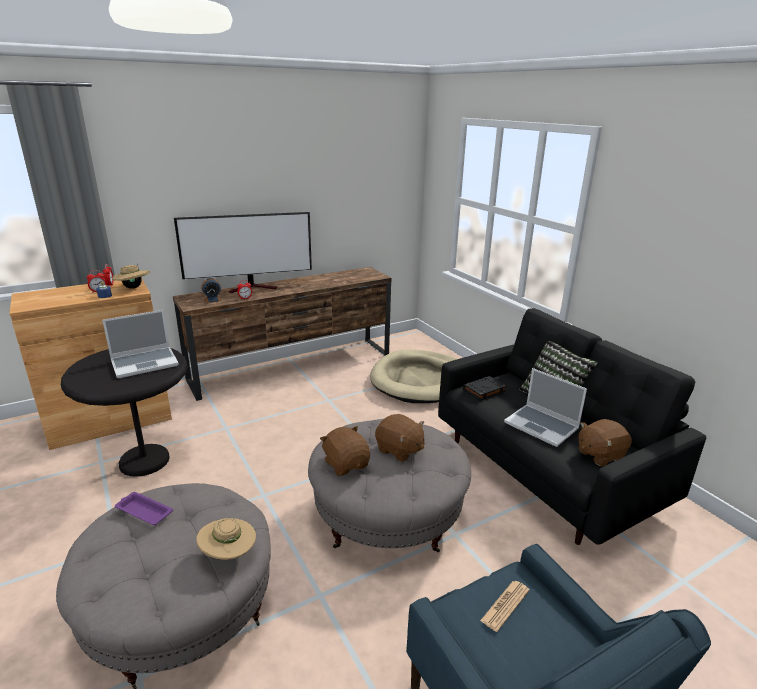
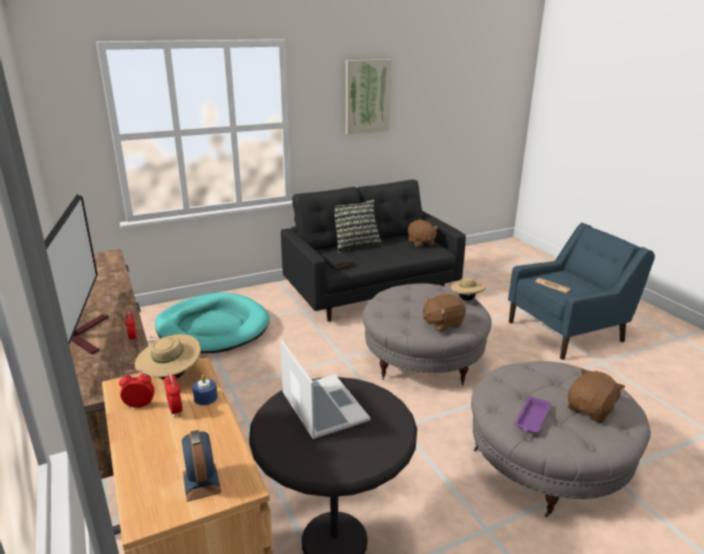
camera: 85 degrees left, 0 degrees up
beige hat [196,518,256,560] -> beige hat moved to [451,277,486,301]
alarm clock [202,278,222,303] -> alarm clock moved to [182,430,222,502]
beige dog bed [370,349,457,403] -> turquoise dog bed [155,293,270,353]
brown plush toy [375,414,424,462] -> brown plush toy moved to [568,368,625,423]
laptop [504,368,587,447] -> none
none -> picture [346,59,392,135]

